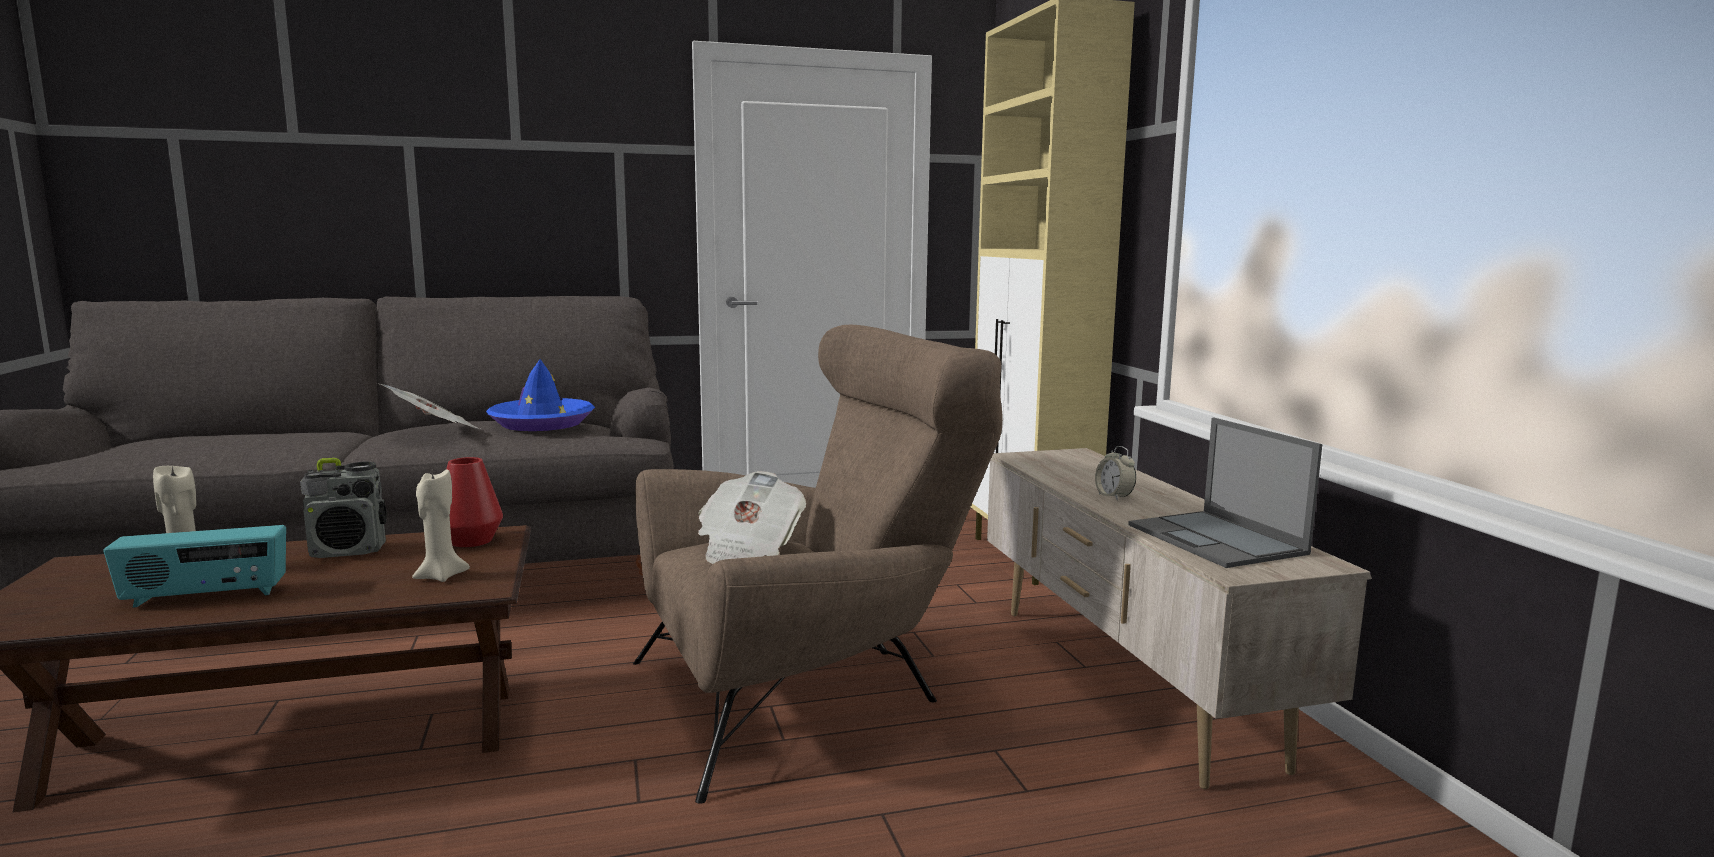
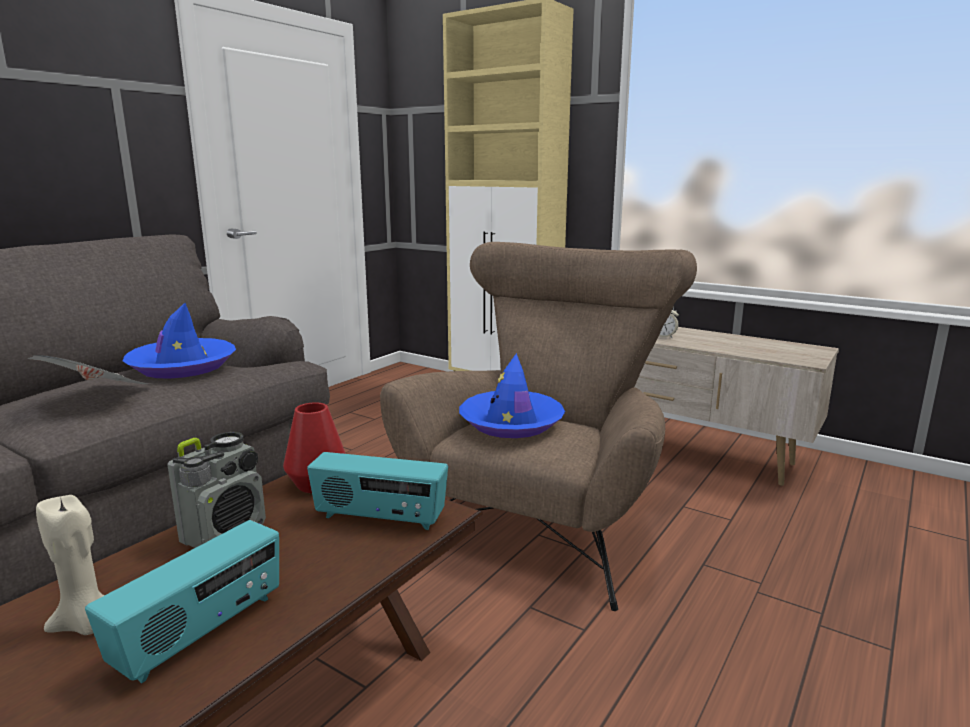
camera: 40 degrees left, 5 degrees up
beige candle [412,470,470,582] -> radio [307,452,448,530]
newspaper [698,471,806,564] -> blue hat [459,353,565,438]
laptop [1128,418,1322,568] -> none

